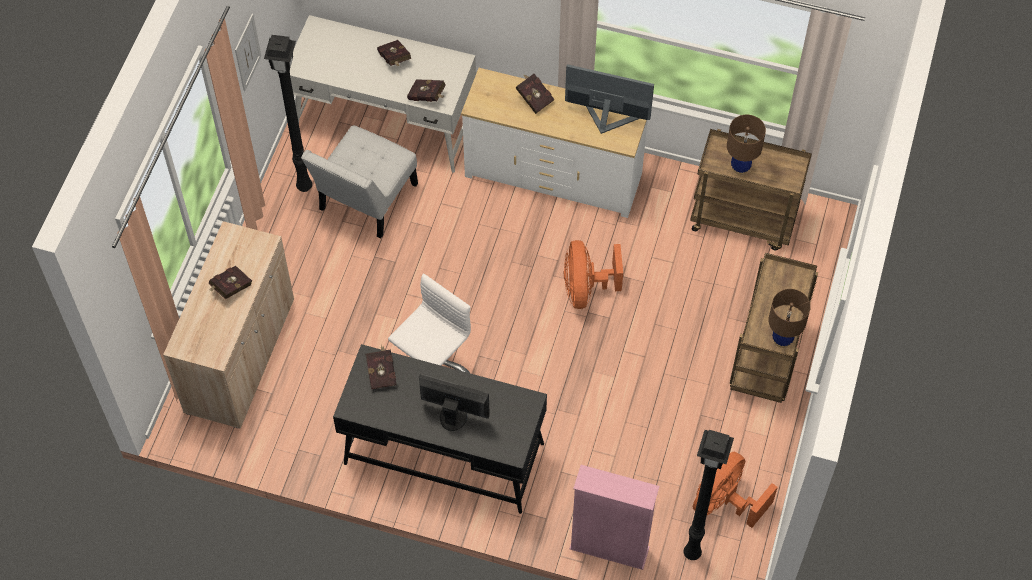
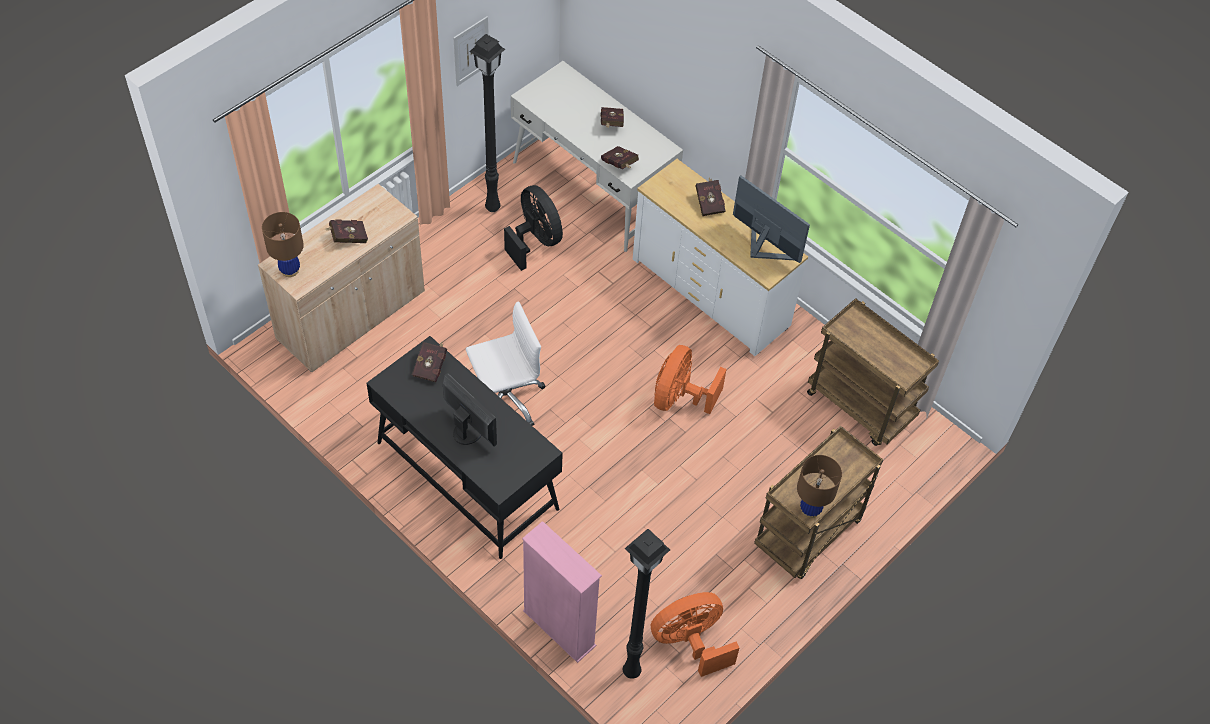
camera: 25 degrees right, 5 degrees down
white chair [301,125,418,238] -> black fan [504,185,563,271]
brown table lamp [727,115,766,175] -> brown table lamp moved to [262,212,304,277]

